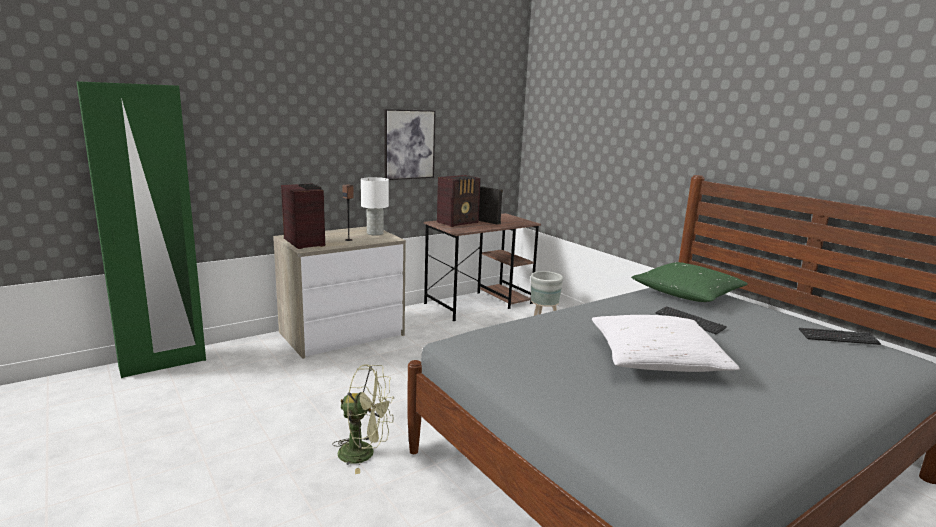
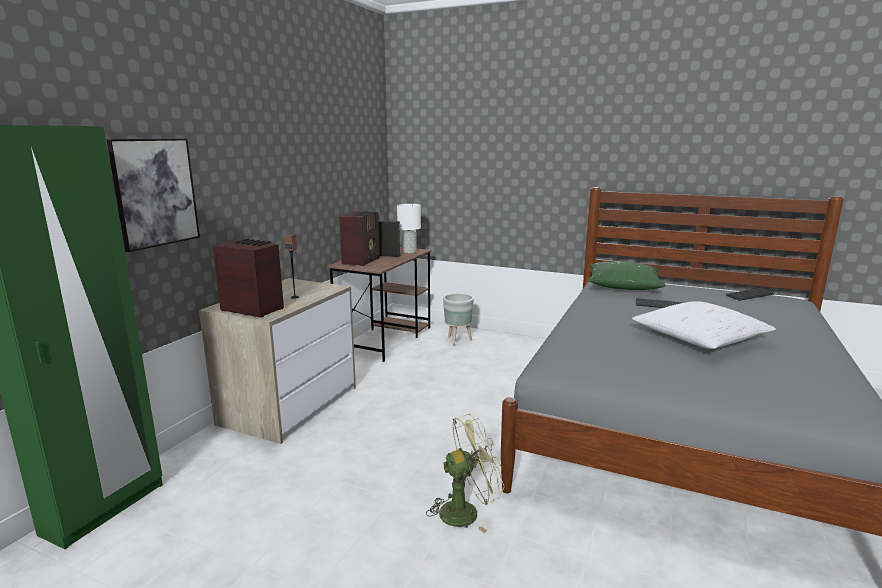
camera: 30 degrees left, 0 degrees up
white table lamp [361,177,389,235] -> white table lamp moved to [397,204,421,253]
picture [385,109,436,180] -> picture moved to [106,138,200,252]

